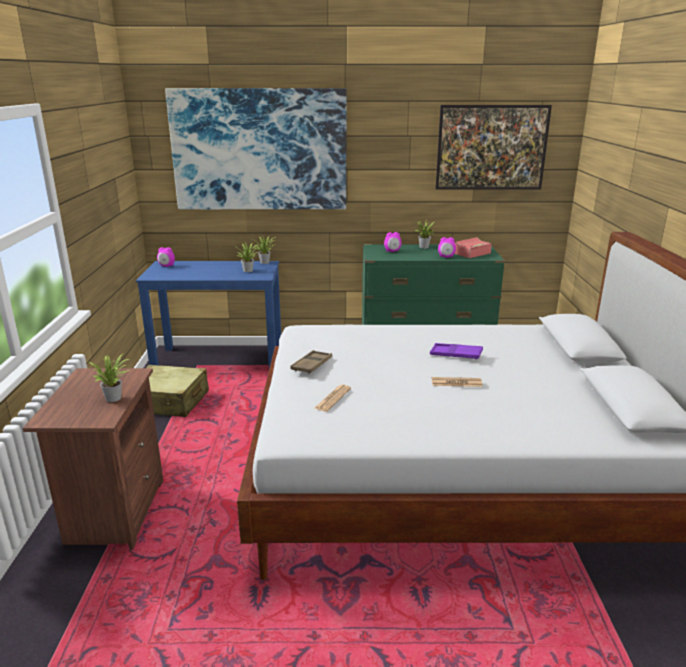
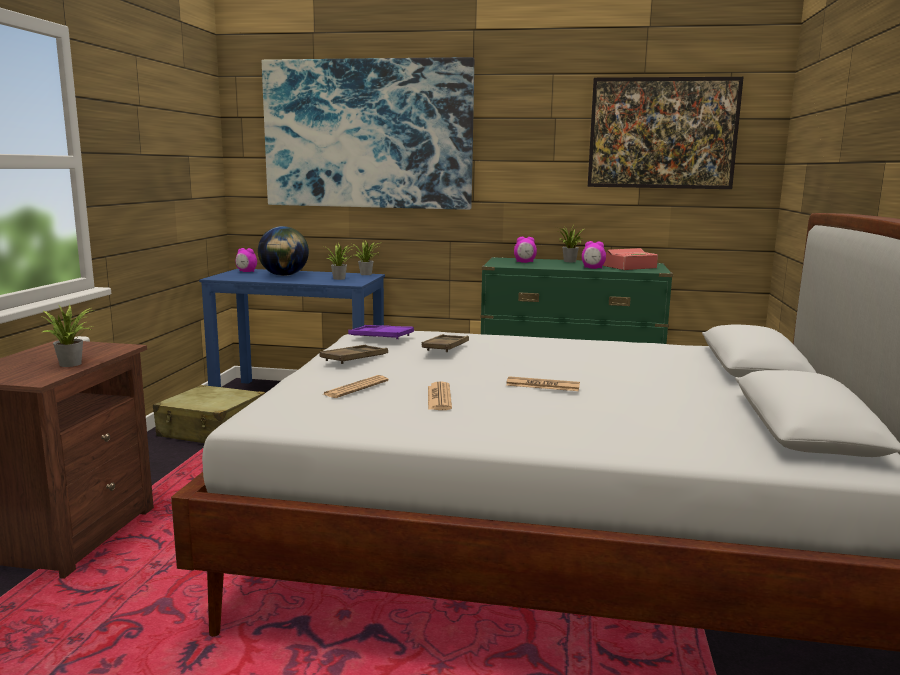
camera: 10 degrees right, 10 degrees down
purple tray [430,343,483,359] -> purple tray moved to [348,325,414,339]
none -> globe [258,226,309,276]
none -> brown tray [422,334,469,352]
none -> newspaper [428,381,452,410]

